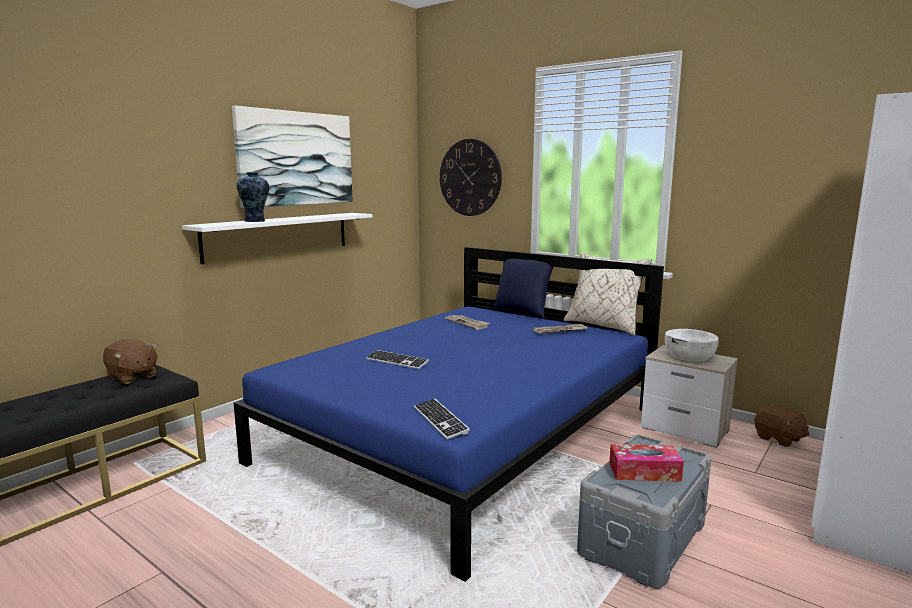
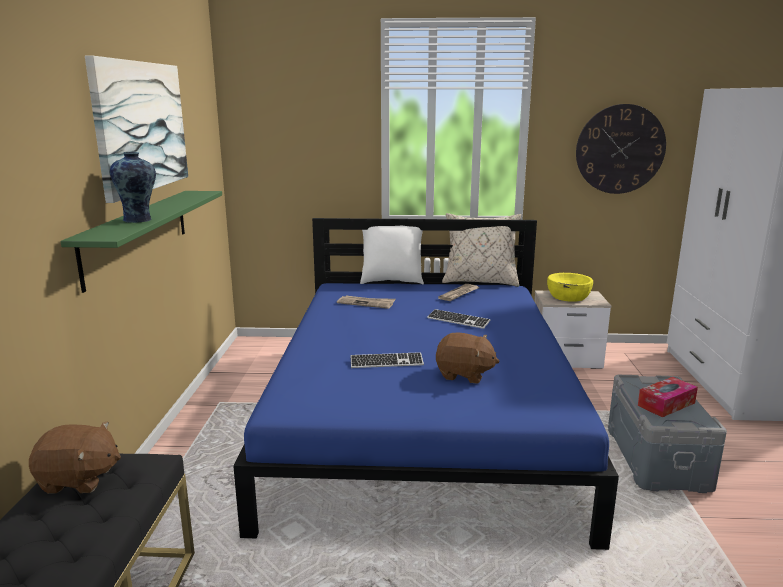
camera: 35 degrees left, 5 degrees up
white shelf [182,213,373,264] -> green shelf [60,191,222,293]
keyboard [414,398,470,439] -> keyboard moved to [427,309,490,329]
wall clock [440,139,502,216] -> wall clock moved to [576,104,666,194]
blue pillow [493,259,553,319] -> white pillow [360,226,424,285]
white bowl [665,329,719,362] -> yellow bowl [547,273,593,302]
brown plush toy [754,404,810,447] -> brown plush toy moved to [436,333,499,384]

